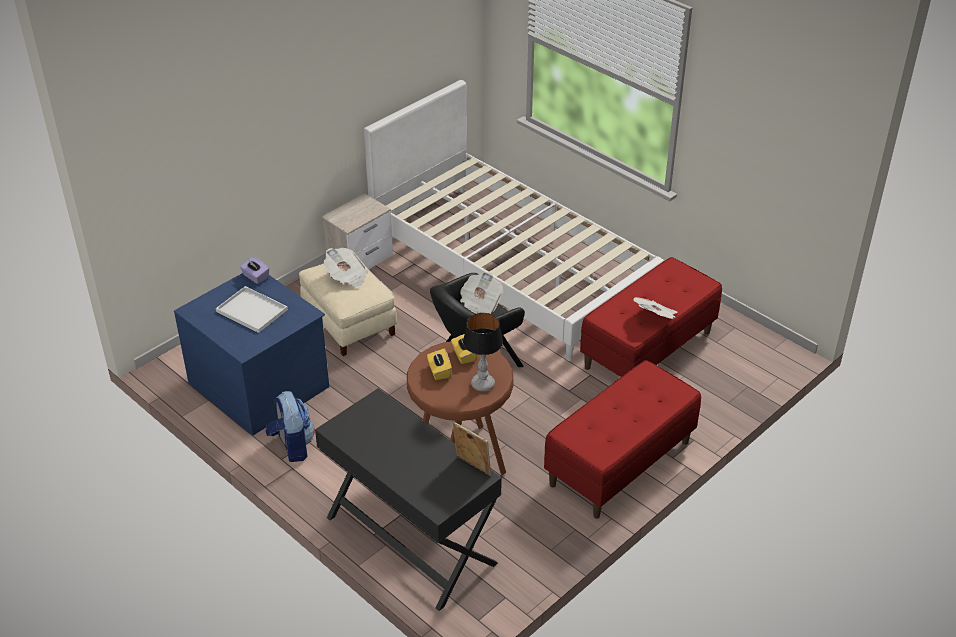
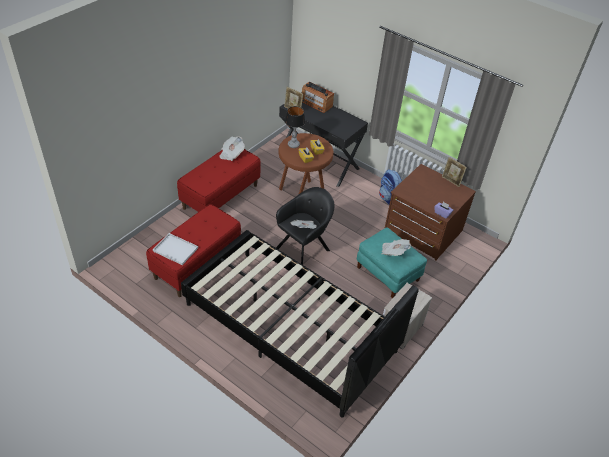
camera: 170 degrees right, 5 degrees up
blue dresser [174,273,329,435] -> brown dresser [385,164,476,261]
white tray [216,286,288,333] -> white tray moved to [153,233,198,265]
beige ottoman [299,263,397,356] -> turquoise ottoman [357,227,427,299]
white bed [364,80,664,361] -> black bed [181,230,419,418]
newspaper [633,297,677,319] -> newspaper moved to [219,137,245,161]
none -> radio [302,82,334,113]
none -> picture frame [442,157,467,187]

